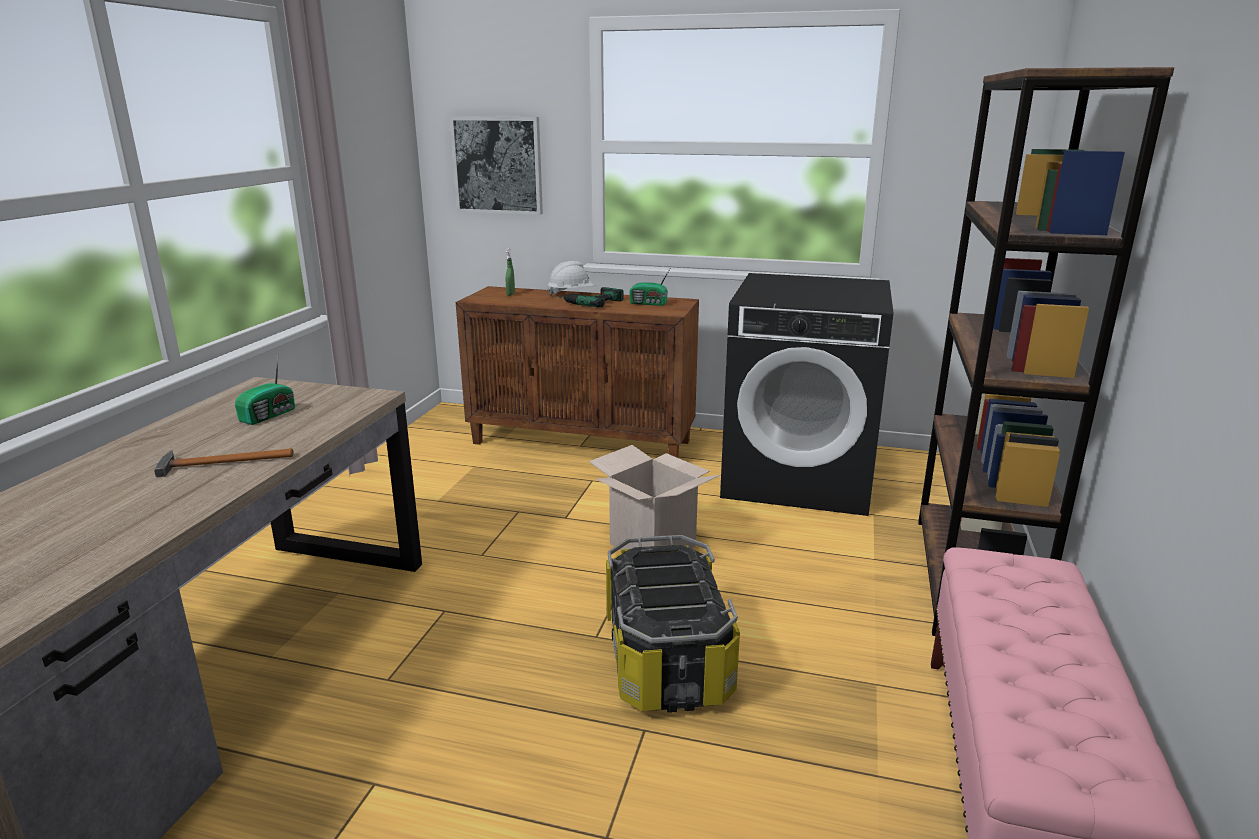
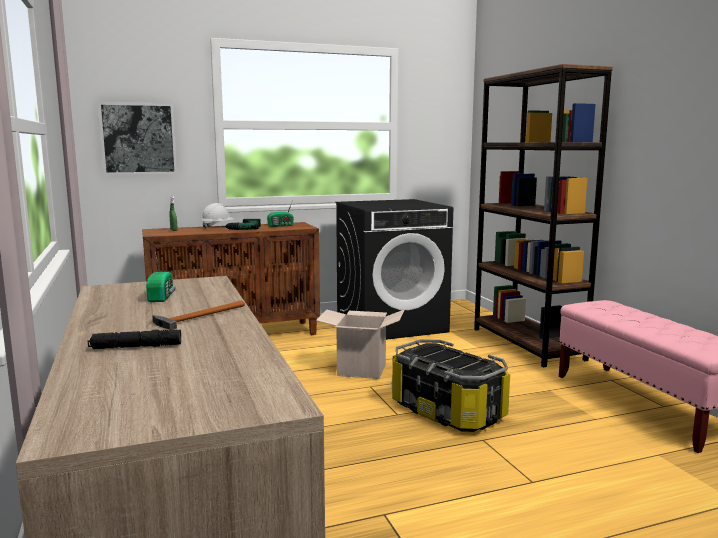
camera: 35 degrees left, 10 degrees down
none -> black flashlight [88,329,181,349]

